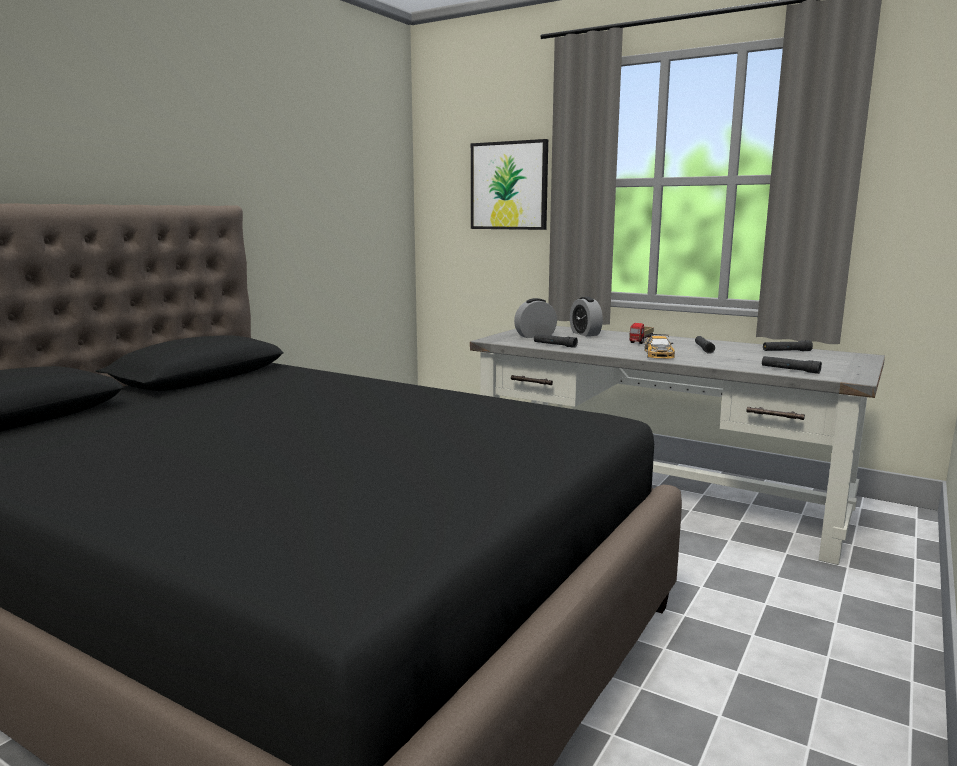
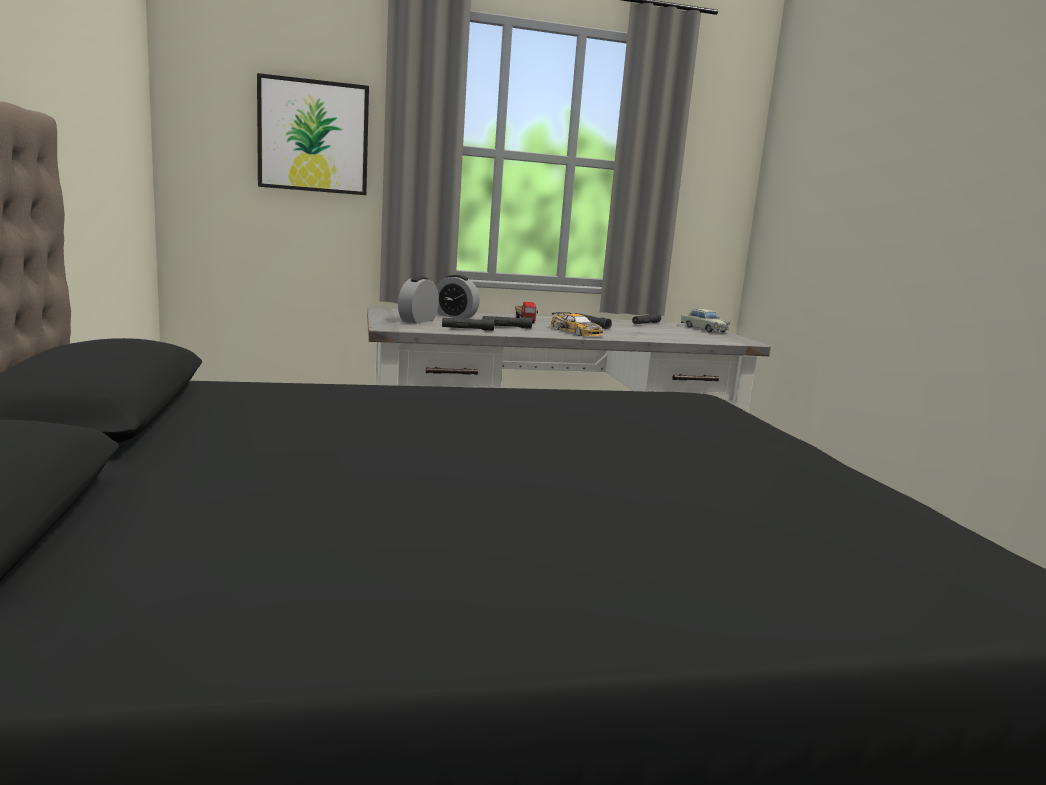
camera: 45 degrees left, 0 degrees up
black flashlight [762,356,822,374] -> black flashlight moved to [483,316,532,329]
none -> beige toy car [681,309,730,332]

